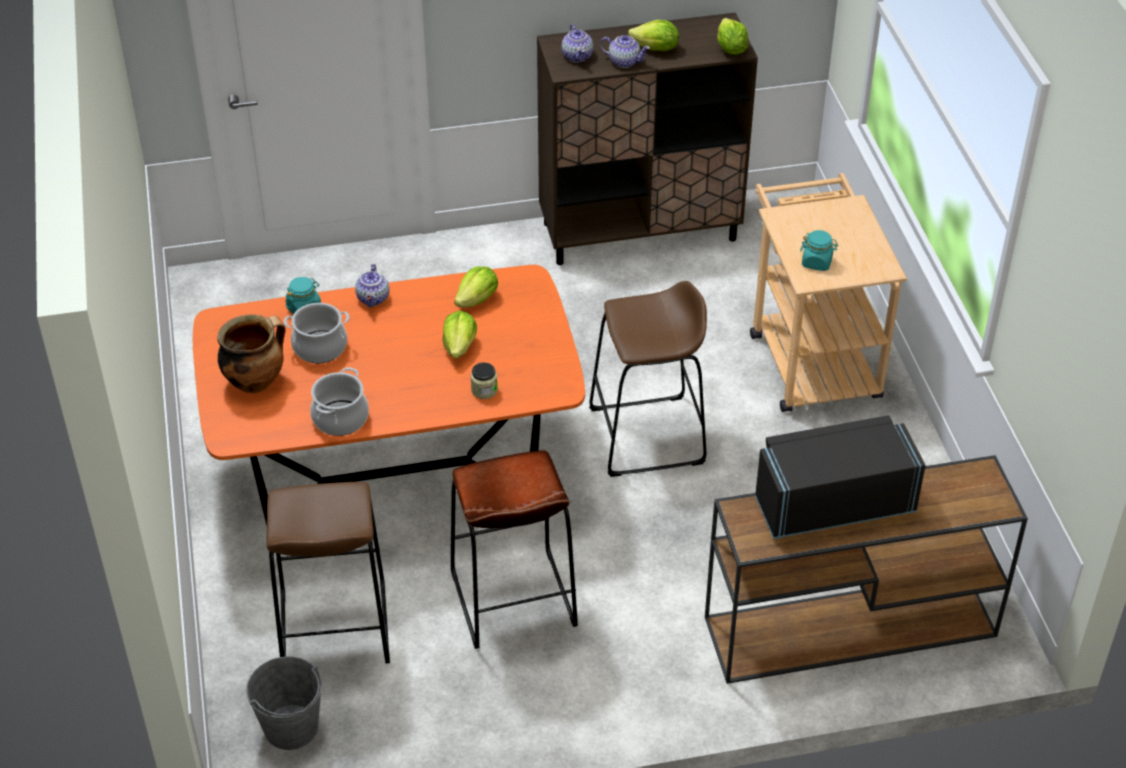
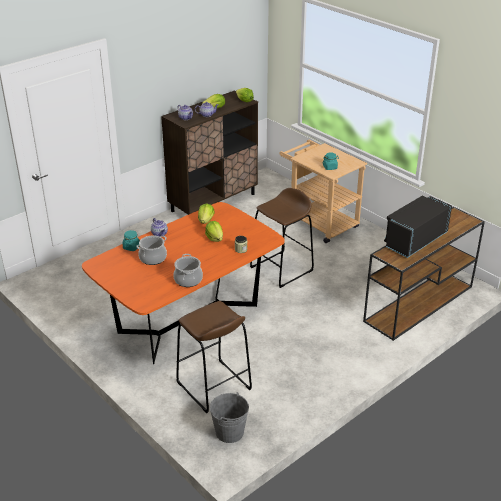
camera: 30 degrees left, 10 degrees down
cooking pot [218,314,286,393] -> none
brown stool [450,450,578,649] -> none

